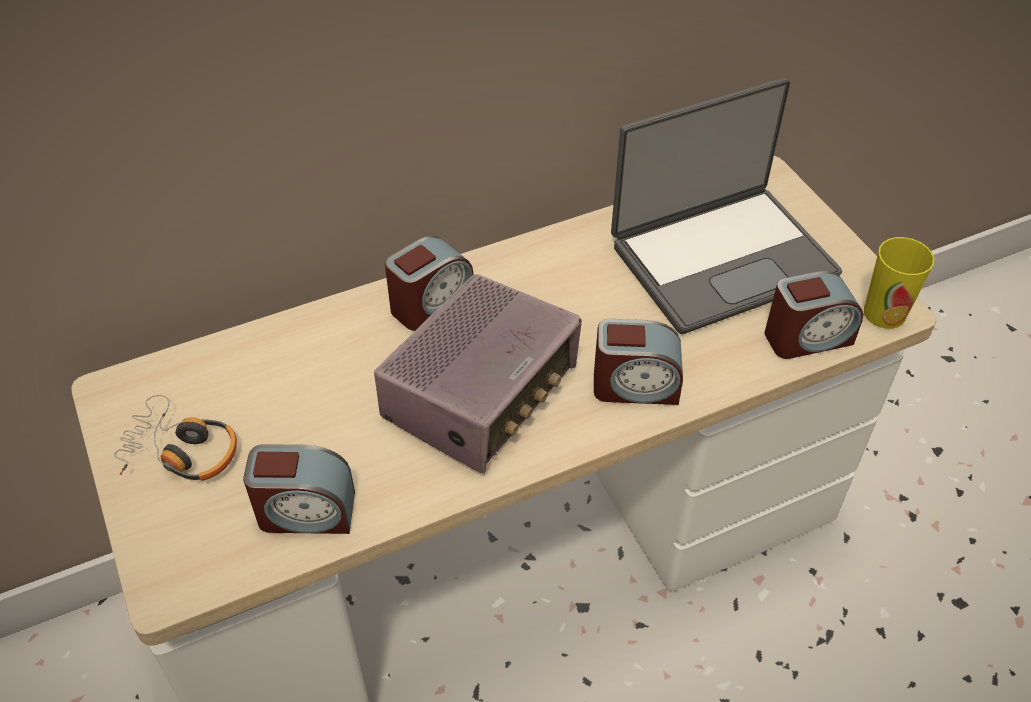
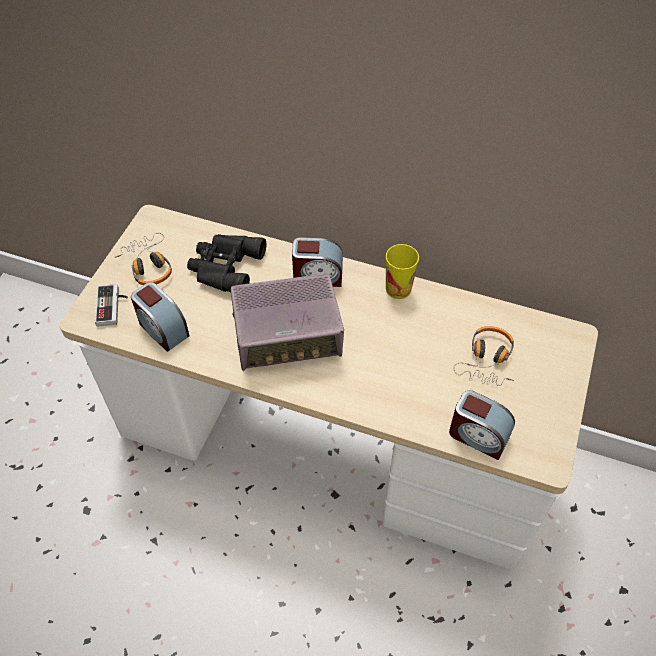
camera: 45 degrees right, 5 degrees up
alarm clock [594,319,683,405] -> none
laptop [611,78,842,334] -> headphones [453,326,514,386]
cup [864,237,935,329] -> cup moved to [386,244,419,299]
none -> game controller [95,284,128,326]
none -> black binoculars [187,234,266,292]

